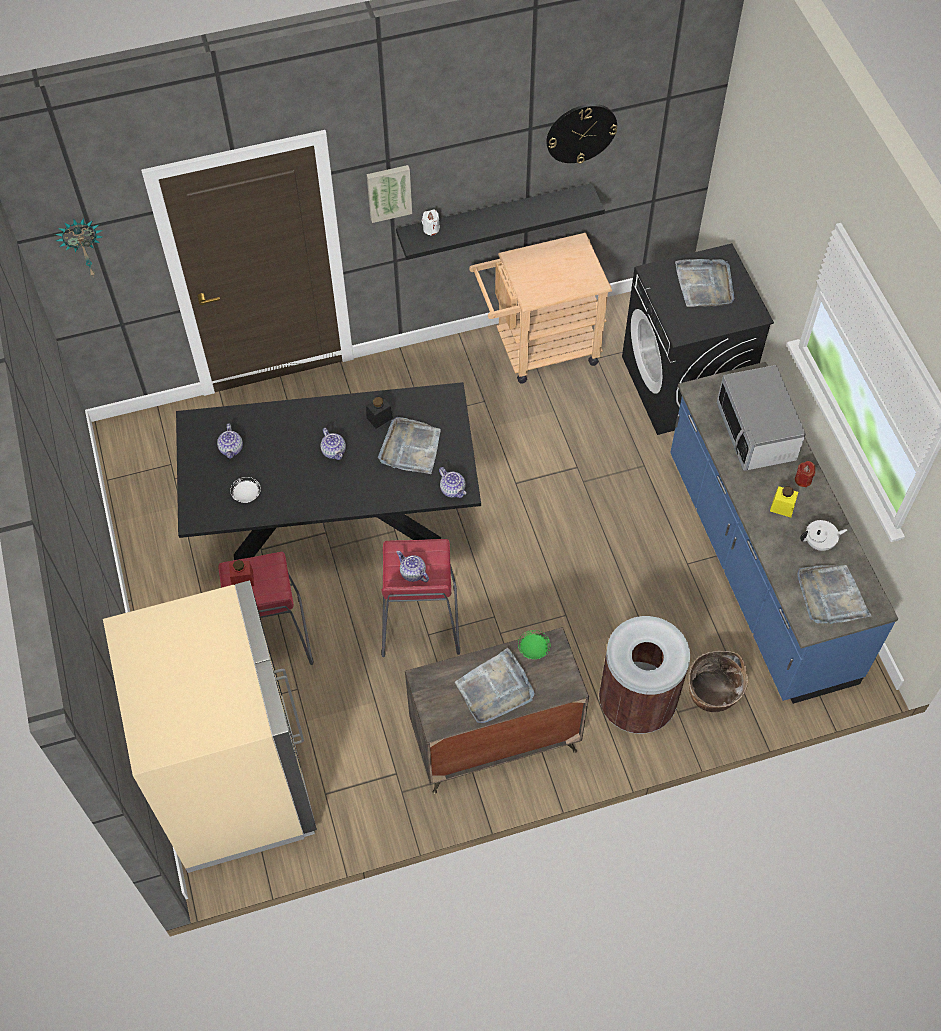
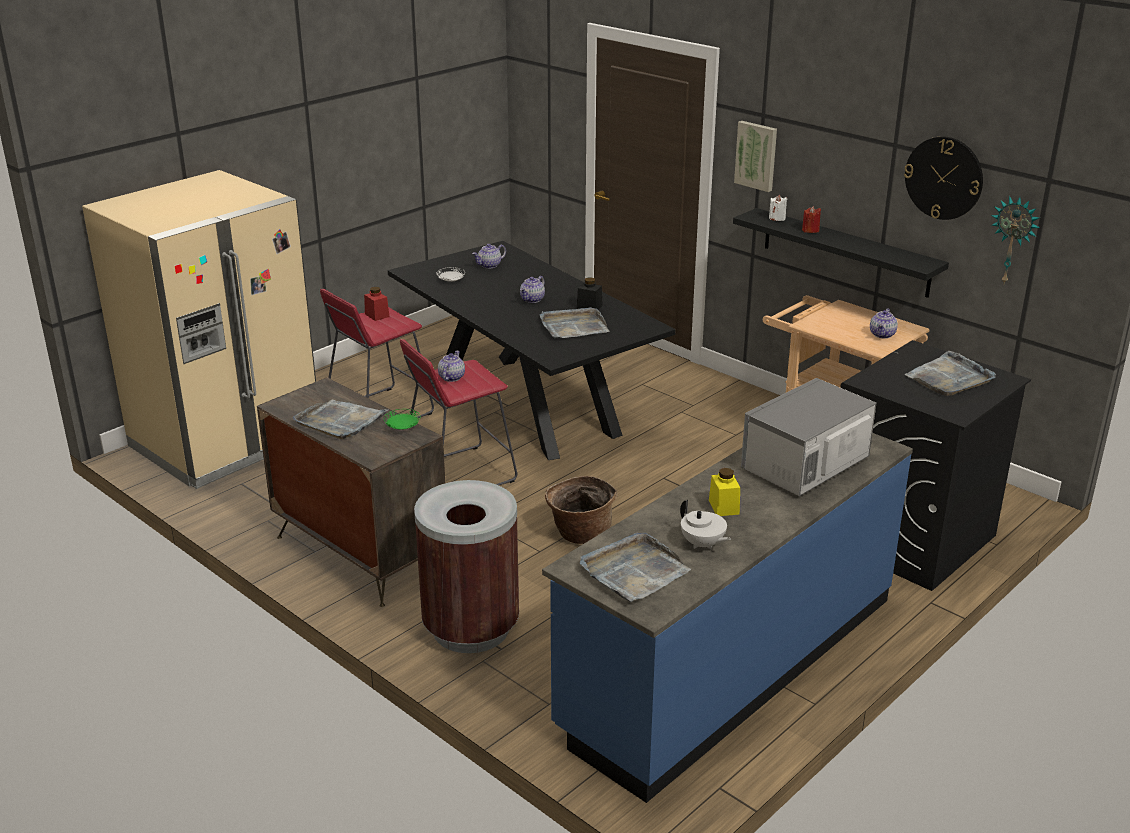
camera: 60 degrees right, 30 degrees down
wall clock [55,218,103,277] -> wall clock moved to [991,196,1040,283]
teapot [439,467,466,498] -> teapot moved to [870,308,898,339]
basket [689,651,748,712] -> basket moved to [545,476,617,544]
red candle [795,461,815,487] -> red candle moved to [802,206,821,233]

